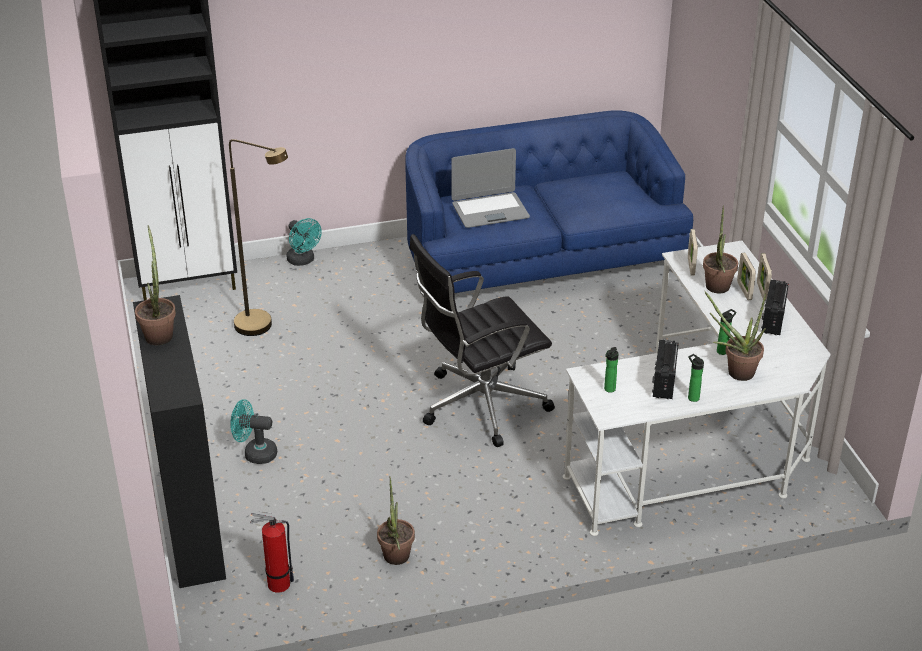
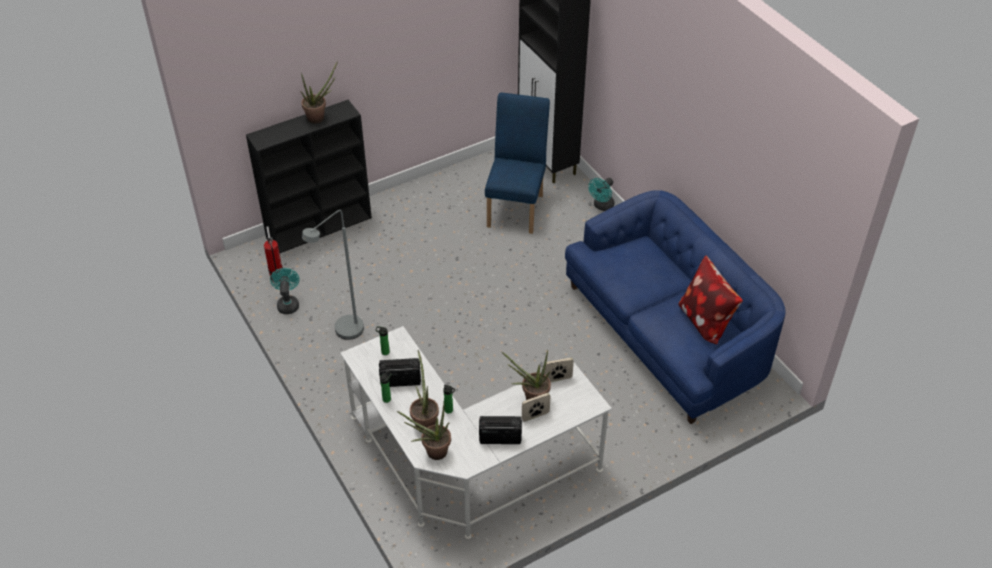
camera: 75 degrees right, 10 degrees up
brown floor lamp [229,139,288,336] -> blue chair [485,93,550,234]
turquoise fan [230,399,277,464] -> turquoise fan moved to [270,268,300,314]
potted plant [377,476,415,565] -> potted plant moved to [397,403,451,460]
black office chair [409,234,555,447] -> none
laptop [451,148,530,228] -> none
picture frame [757,253,772,301] -> none
none -> grey floor lamp [302,210,364,340]
none -> pillow [679,255,743,344]

